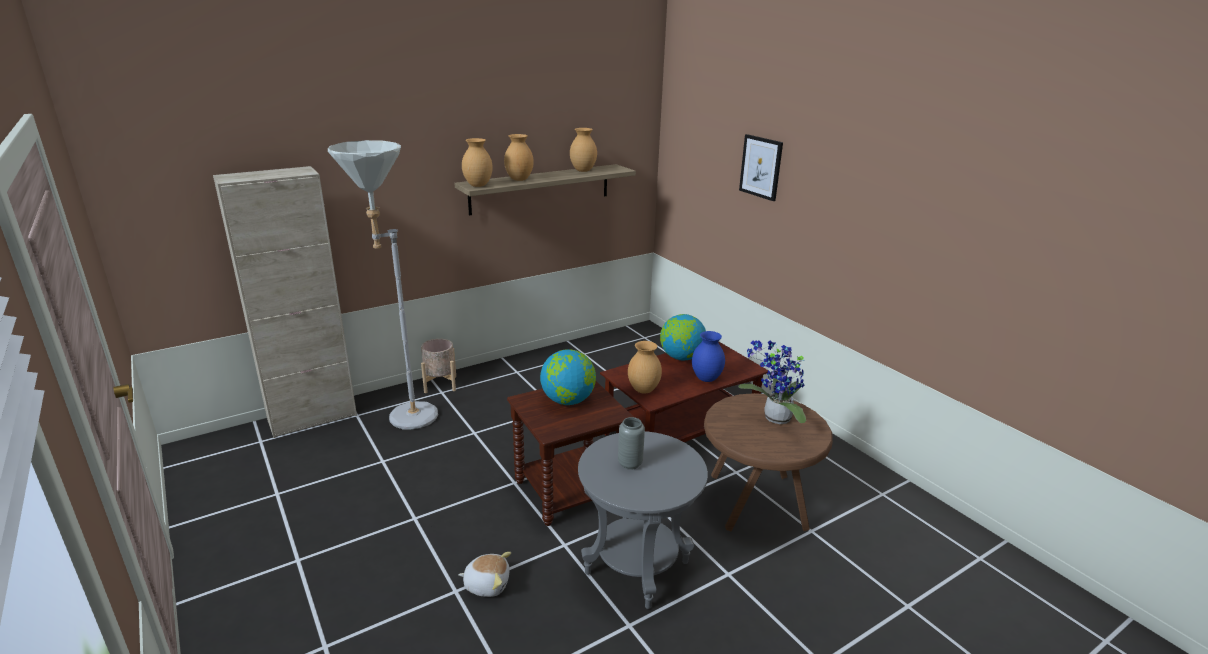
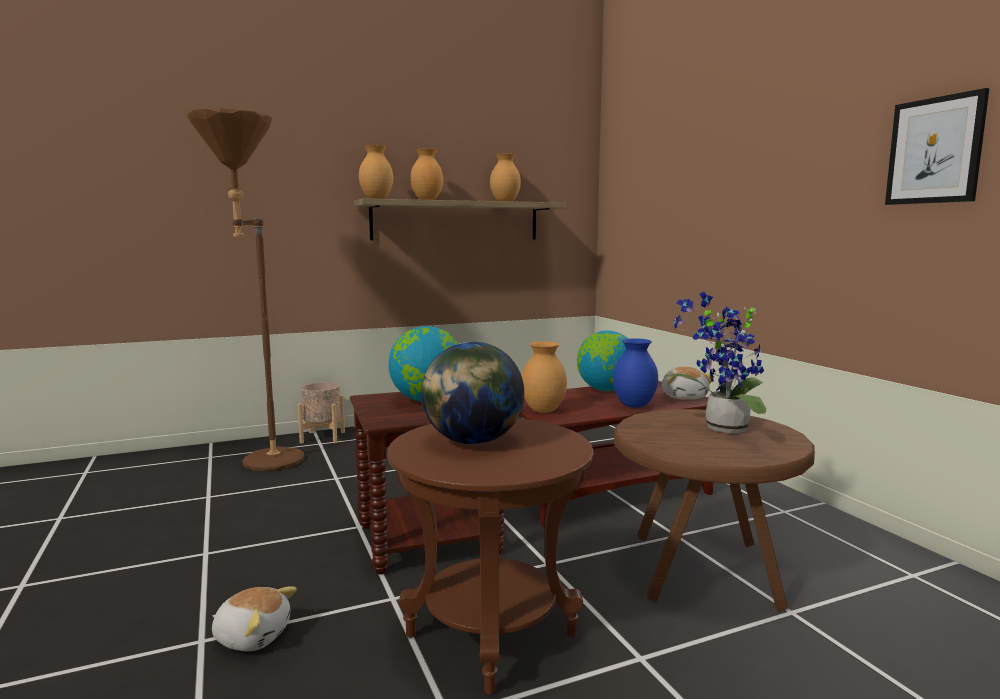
camera: 10 degrees right, 15 degrees down
beige cabinet [213,166,357,438] -> none
grey floor lamp [328,140,438,430] -> brown floor lamp [187,108,305,471]
grey side table [578,431,708,609] -> brown side table [387,418,593,695]
grey vase [618,417,645,470] -> globe [421,342,524,444]
picture [739,134,783,201] -> picture moved to [885,88,989,205]
none -> plush toy [662,367,714,399]

